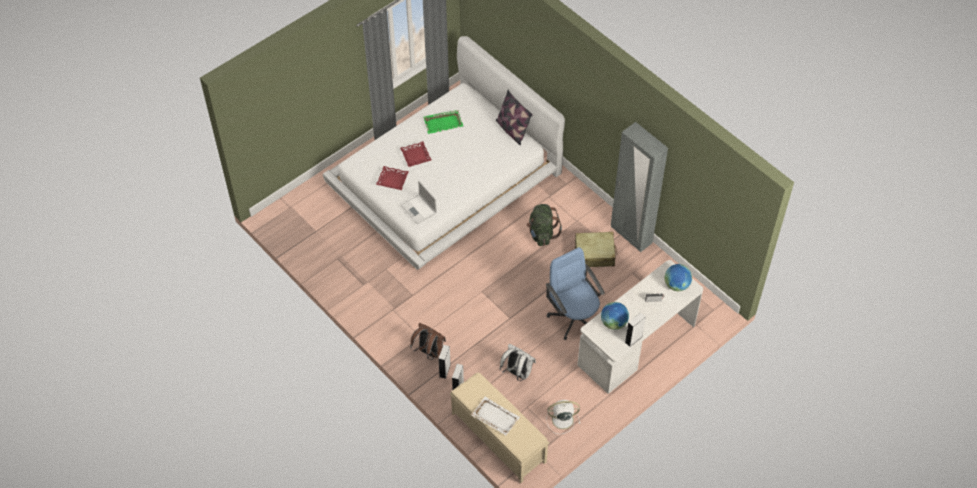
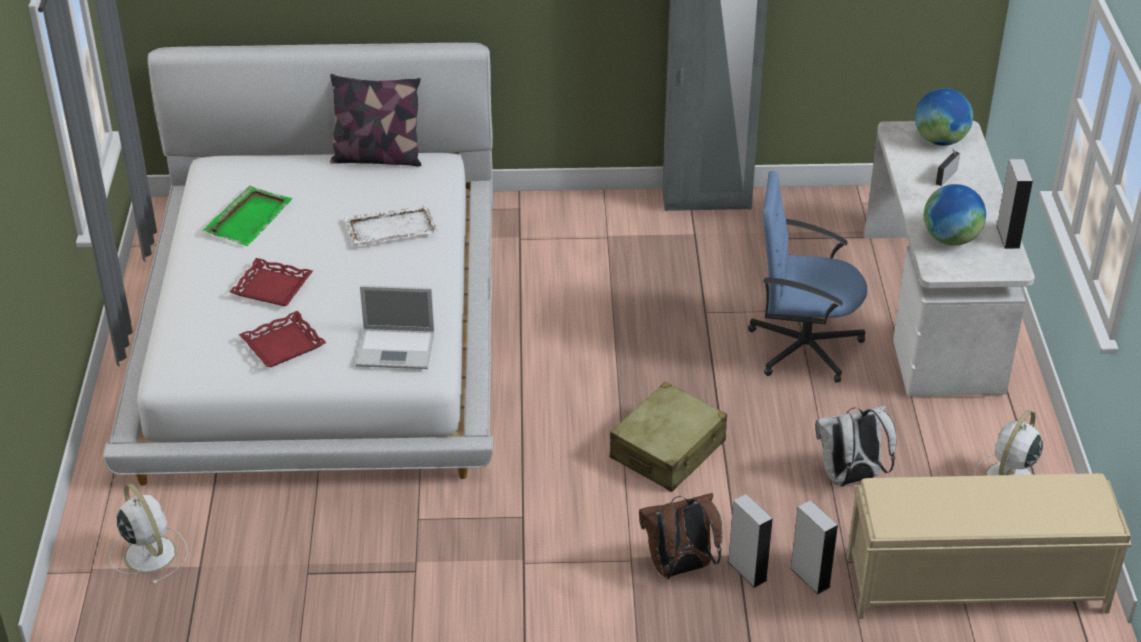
camera: 50 degrees left, 15 degrees down
white tray [471,397,520,435] -> white tray moved to [344,204,438,247]
green backpack [527,204,562,246] -> none
beige suitcase [575,232,618,267] -> beige suitcase moved to [610,382,727,492]
none -> white fan [109,484,188,584]

